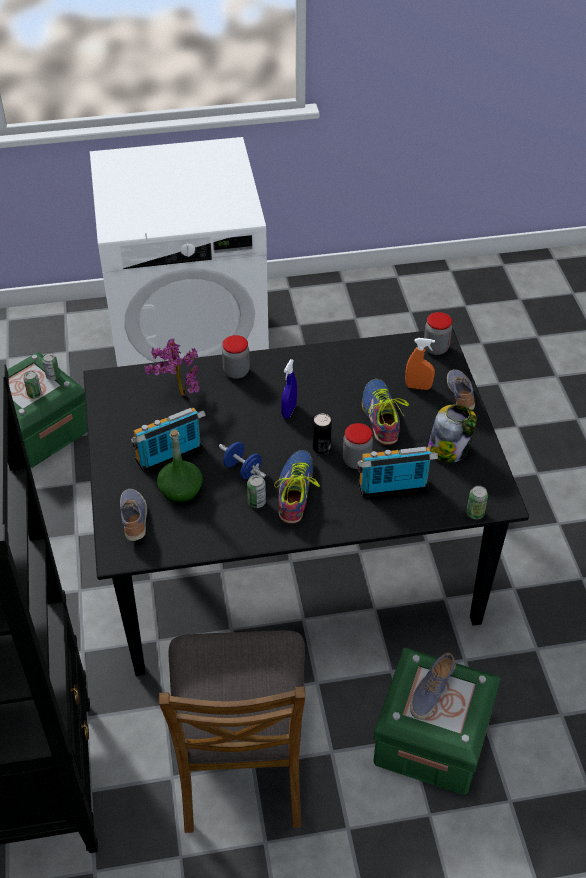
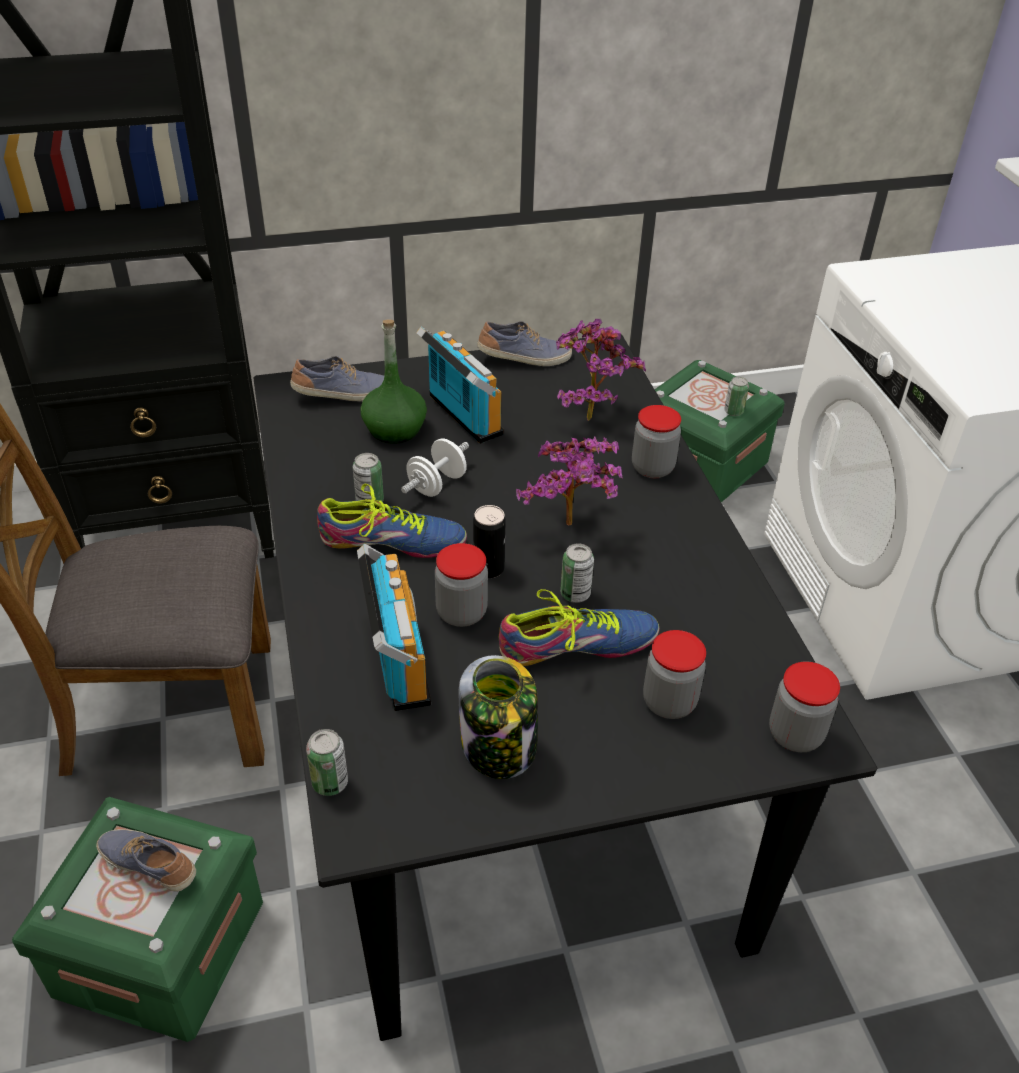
camera: 85 degrees right, 5 degrees down
can [24,371,42,398] -> can moved to [560,543,594,603]
blue dumbbell [219,442,266,479] -> white dumbbell [401,438,469,497]
blue spray bottle [281,359,297,419] -> potted plant [516,436,622,526]
orange spray bottle [405,338,435,390] -> jar [643,630,706,719]
shoe [447,369,475,410] -> shoe moved to [477,321,572,366]

